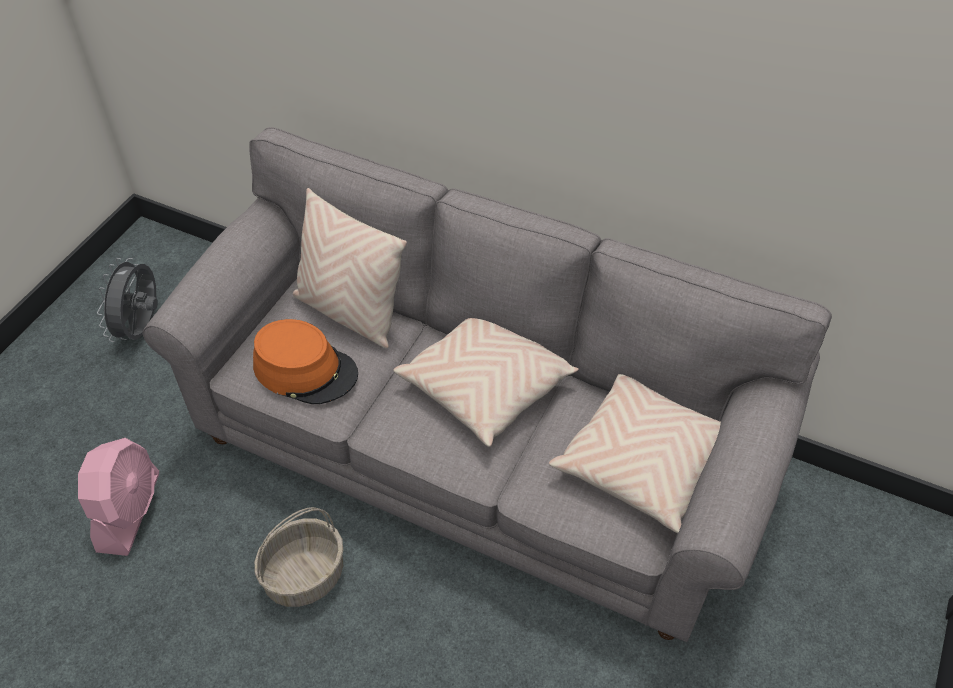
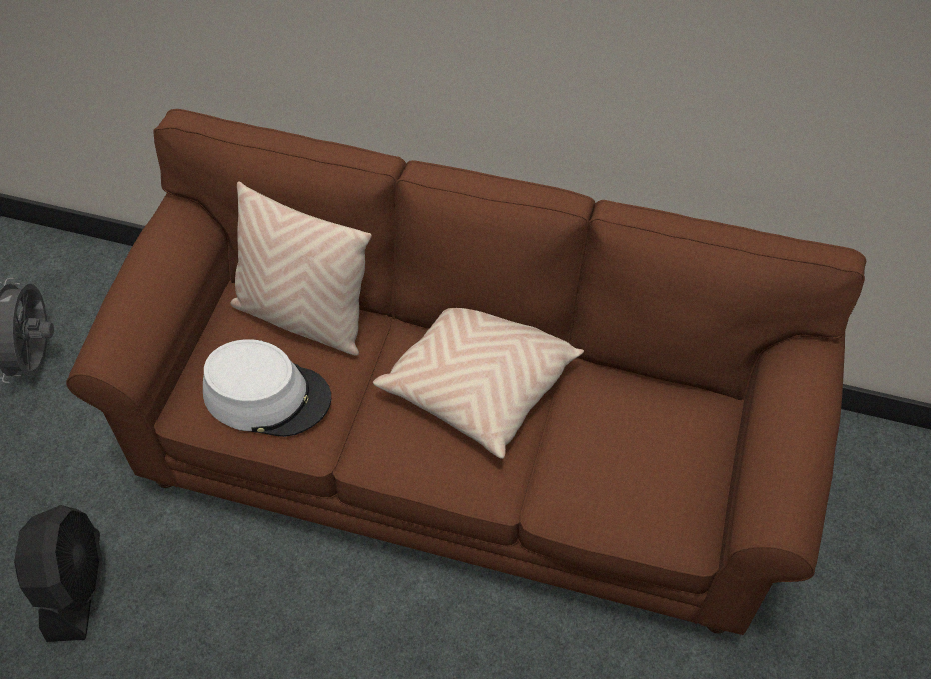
camera: 10 degrees left, 5 degrees up
pink fan [78,438,159,556] -> black fan [14,505,102,642]
grey sofa [143,127,832,642] -> brown sofa [66,109,866,635]
orange hat [253,319,358,404] -> white hat [203,339,331,437]
basket [254,507,343,607] -> none
beige pillow [549,374,721,533] -> none

